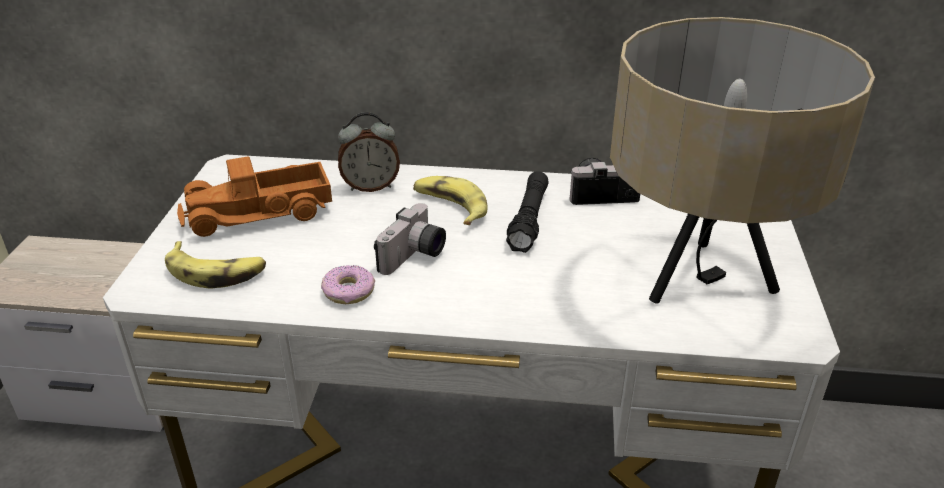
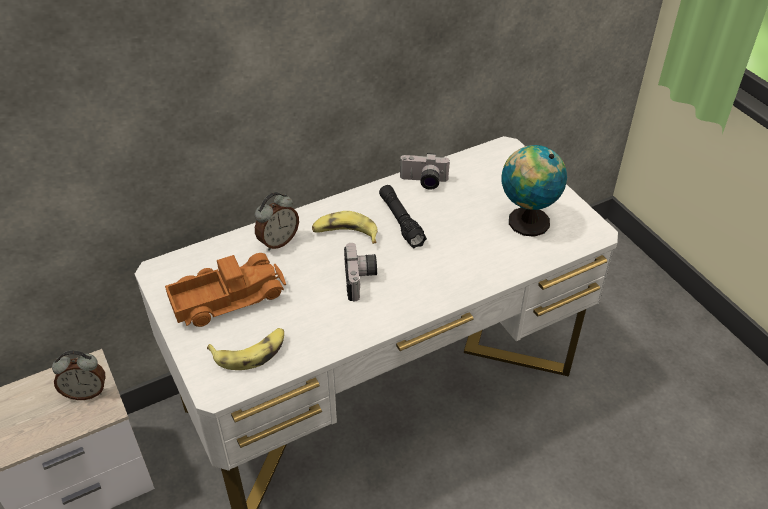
camera: 35 degrees left, 10 degrees up
toy truck [177,156,332,237] -> toy truck turned 150 degrees counterclockwise [165,253,286,327]
donut [321,265,375,304] -> none
camera [570,158,640,205] -> camera turned 135 degrees counterclockwise [399,153,450,190]
beige table lamp [610,17,875,304] -> globe [501,145,567,237]
none -> alarm clock [52,351,106,400]

